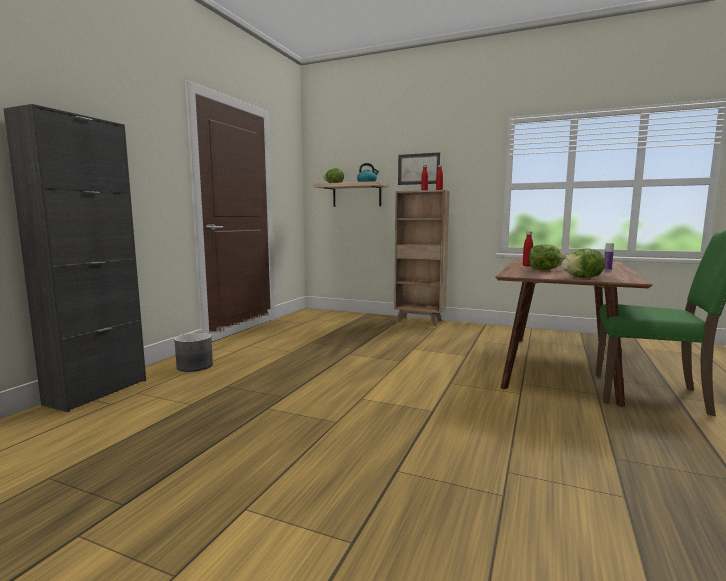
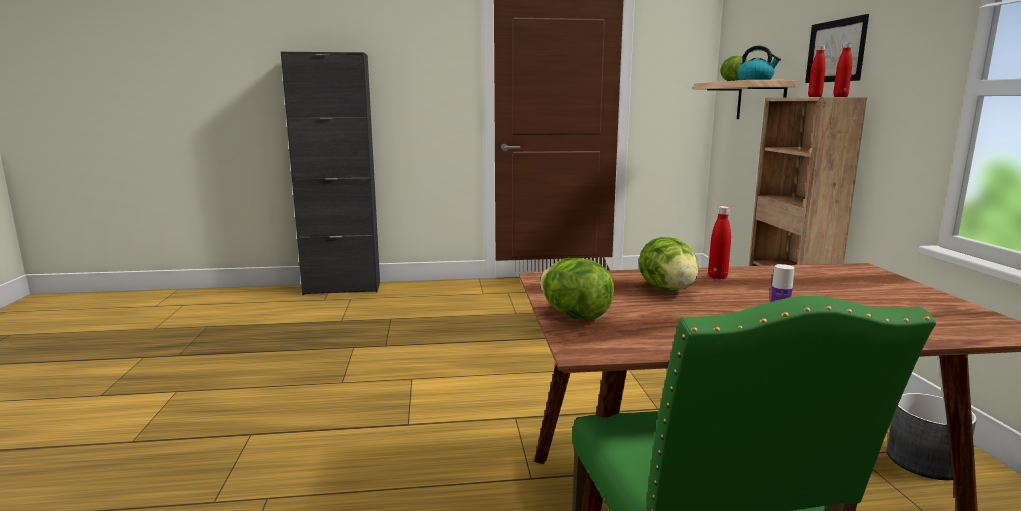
camera: 60 degrees right, 5 degrees up
grey planter [174,333,213,372] -> grey planter moved to [887,393,977,480]

